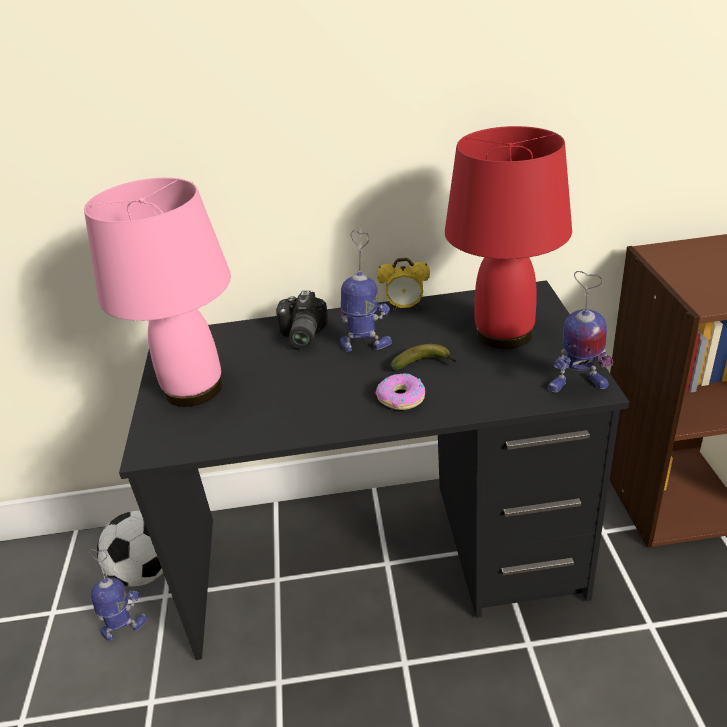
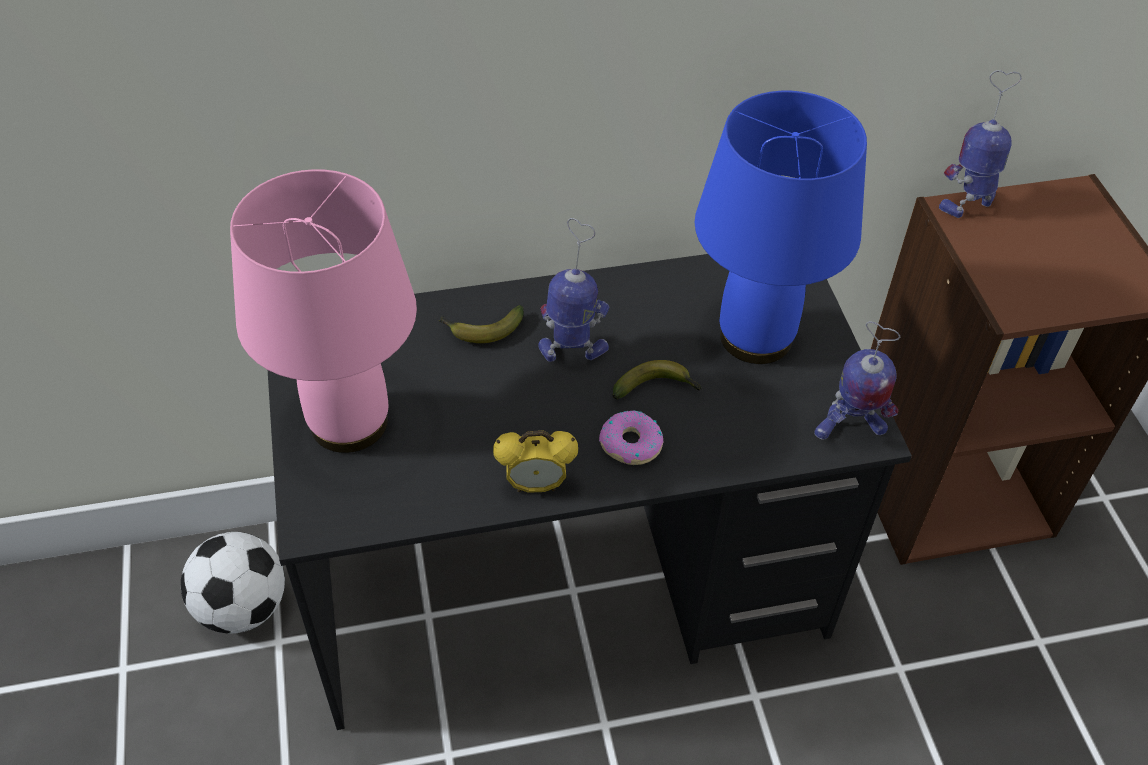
camera: 10 degrees left, 15 degrees up
toy robot [89,549,148,641] -> toy robot moved to [939,70,1022,218]
camera [276,291,328,349] -> banana [439,305,524,343]
alarm clock [377,257,430,311] -> alarm clock moved to [493,430,578,493]
red table lamp [445,126,572,349] -> blue table lamp [695,91,867,364]

